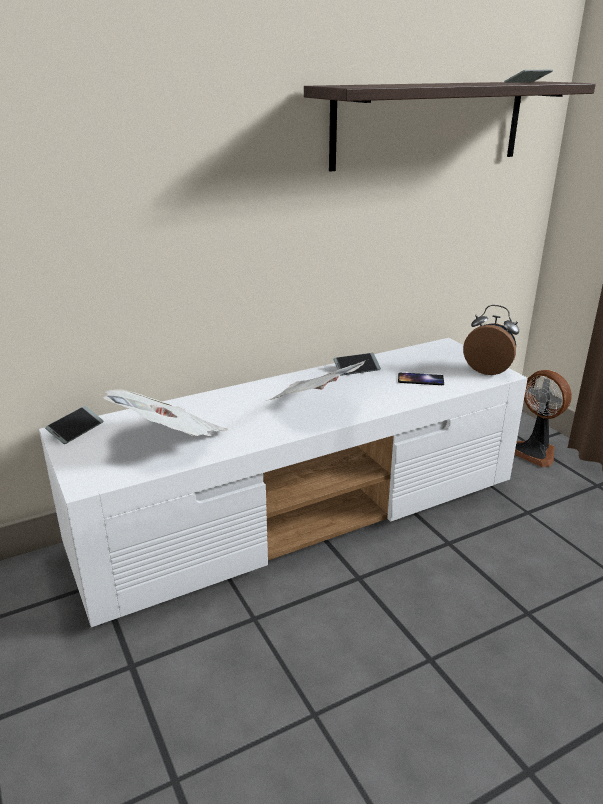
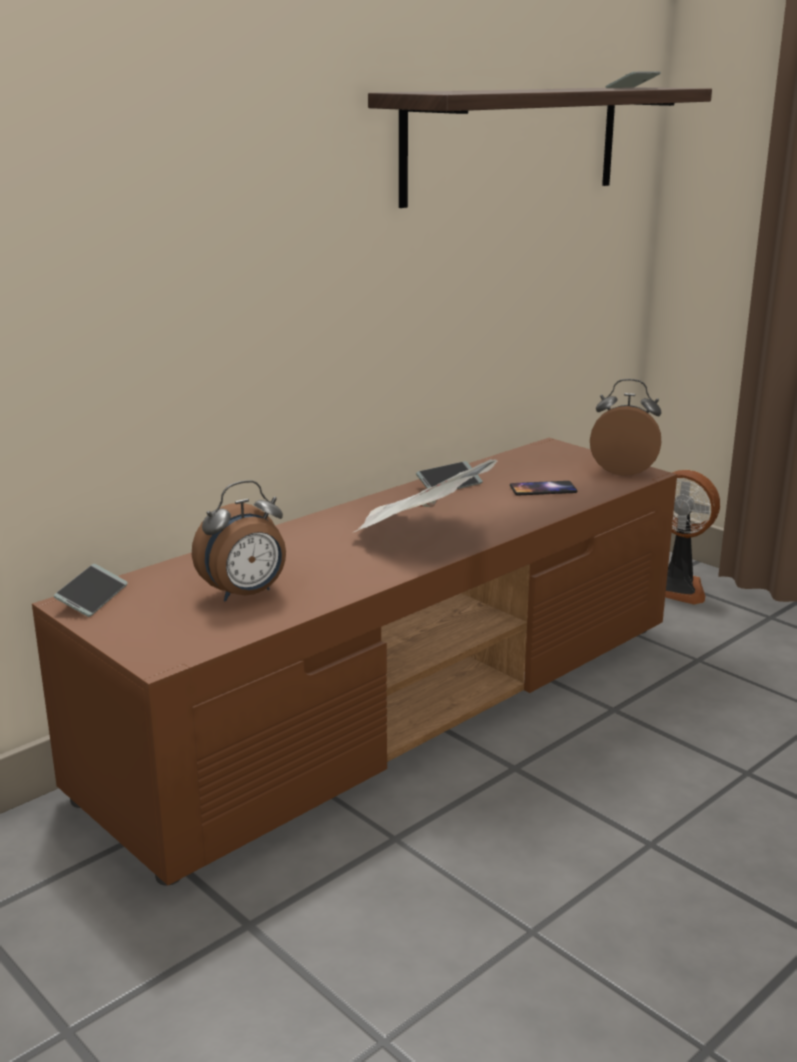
camera: 15 degrees left, 5 degrees down
white tv stand [39,338,528,627] -> brown tv stand [32,438,677,886]
newspaper [102,389,228,437] -> alarm clock [192,480,286,602]

